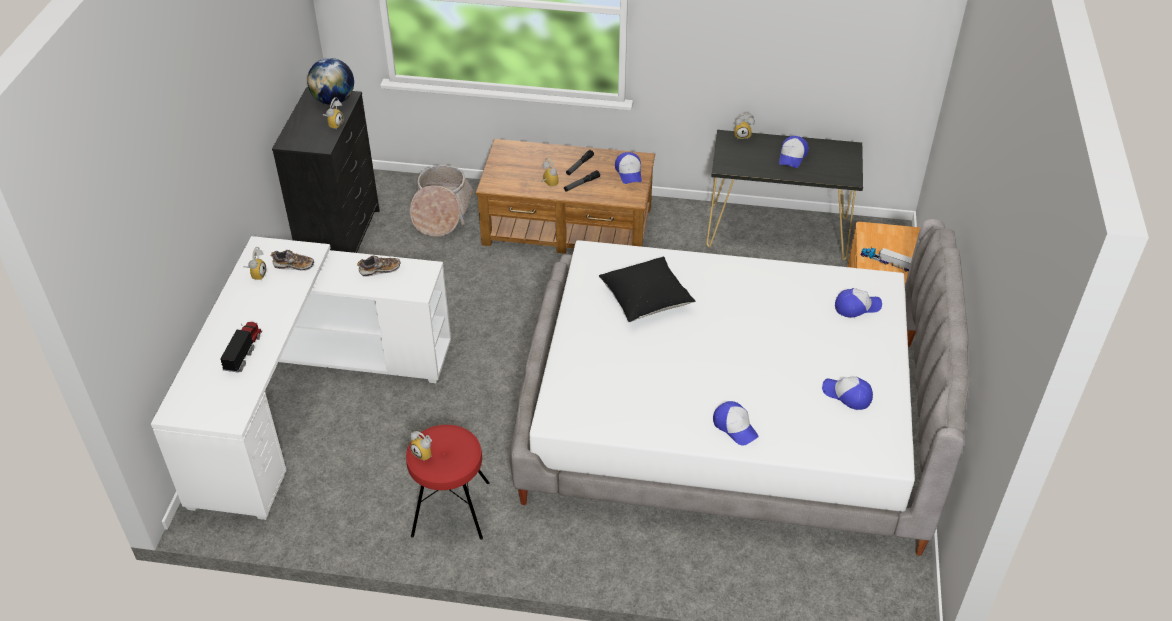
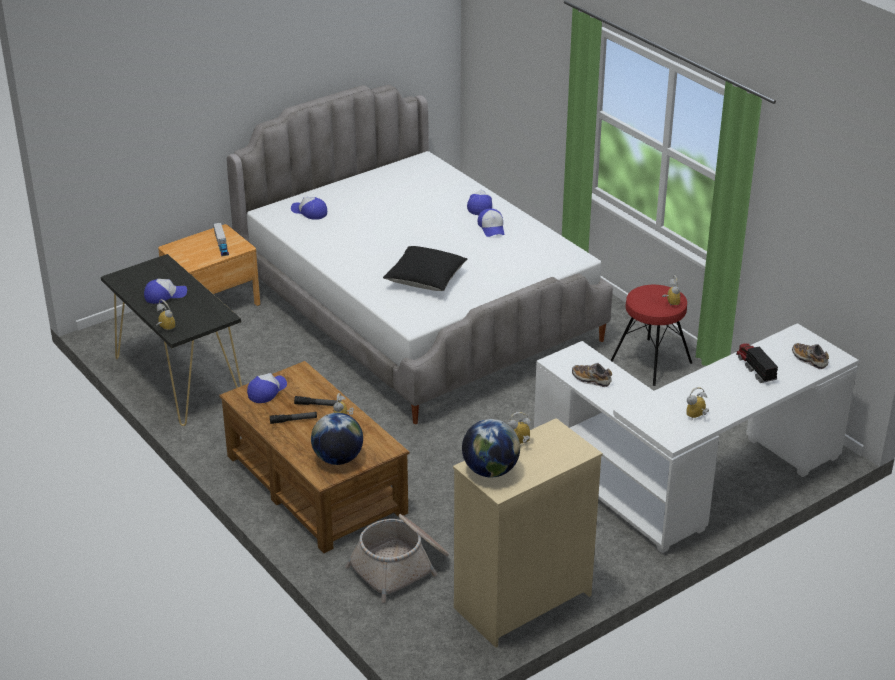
camera: 135 degrees left, 10 degrees down
toy truck [220,322,262,372] -> toy truck turned 105 degrees clockwise [736,343,778,383]
shoe [271,250,314,271] -> shoe moved to [792,343,829,369]
black dresser [272,87,380,253] -> beige dresser [453,418,603,648]
cap [822,376,873,410] -> cap moved to [478,208,504,237]
none -> globe [311,413,363,465]

